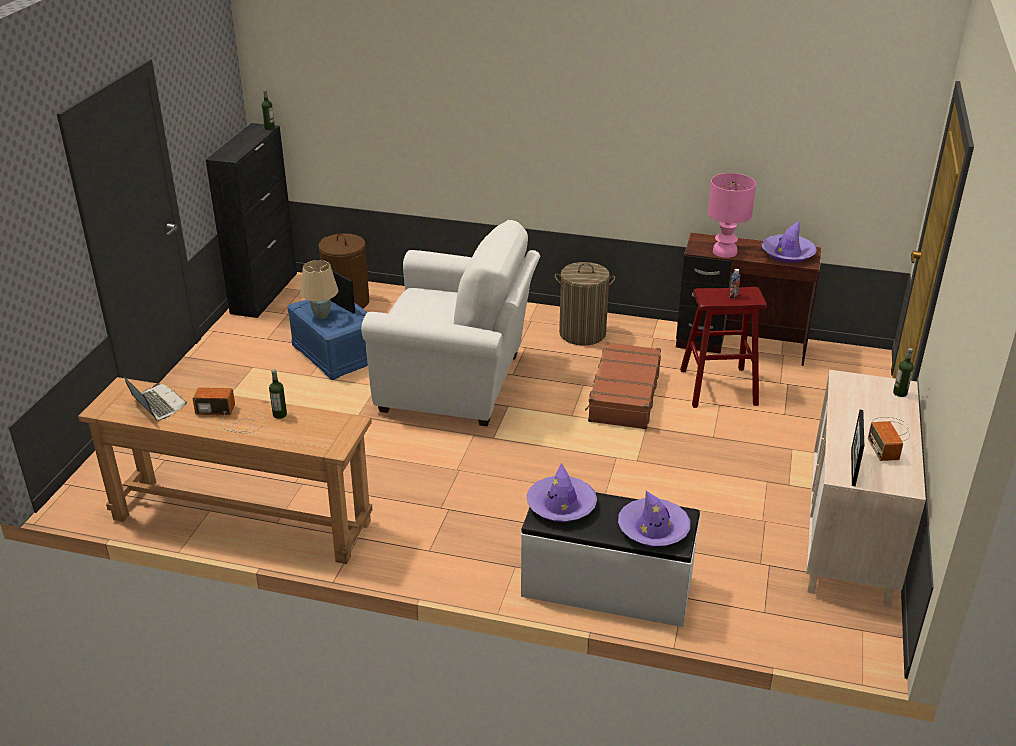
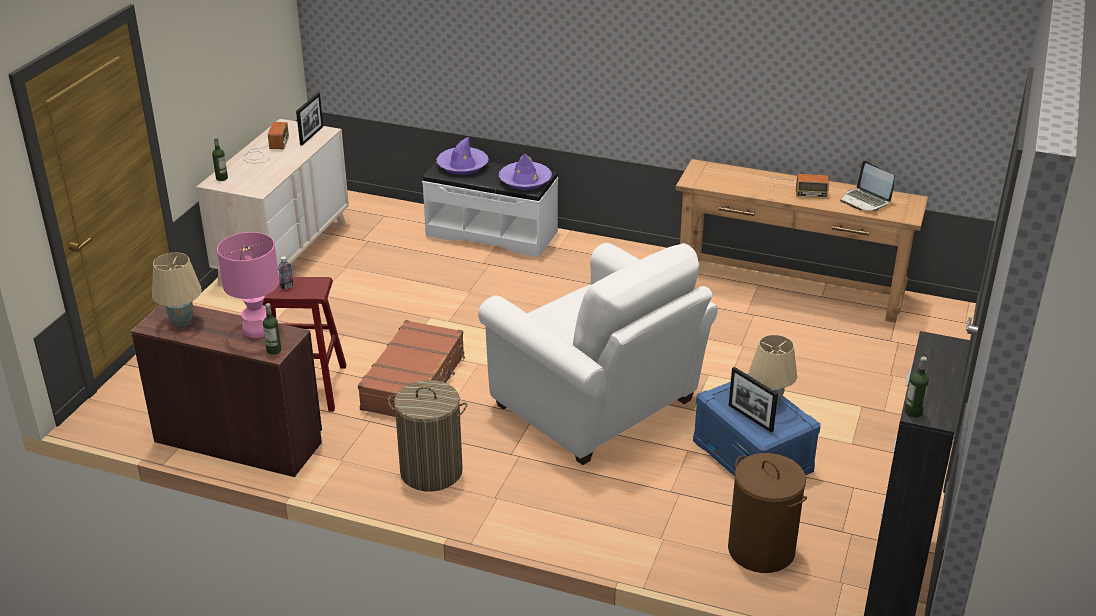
camera: 175 degrees left, 0 degrees up
bottle [269,369,287,419] -> bottle moved to [263,303,281,355]
white armchair [361,220,540,426] -> white armchair turned 150 degrees counterclockwise [478,243,718,465]
purple hat [762,220,817,263] -> beige table lamp [152,252,202,327]

